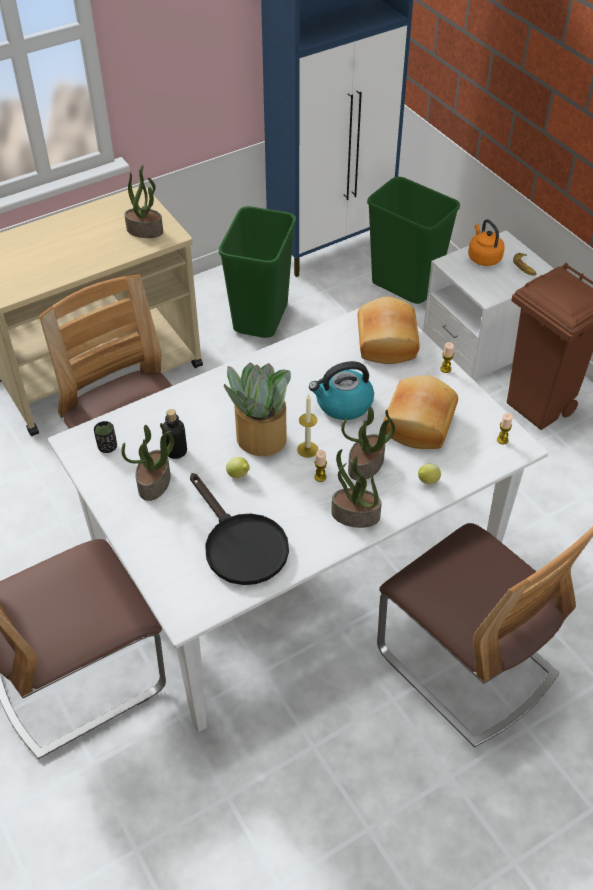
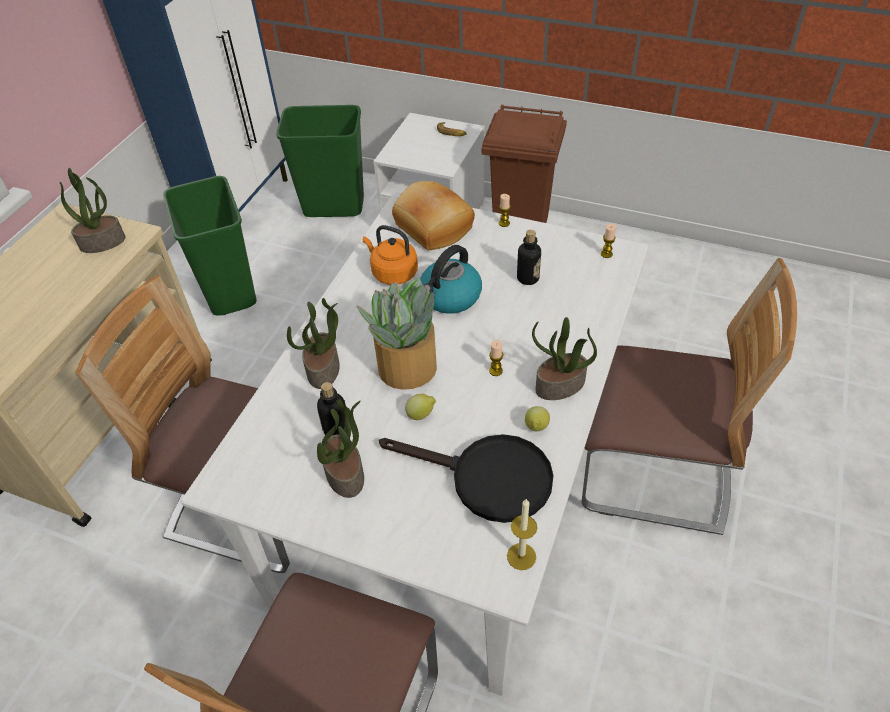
camera: 35 degrees left, 0 degrees up
black cup [94,421,117,453] -> none
candle [297,393,318,458] -> candle moved to [507,498,537,570]
potted plant [341,407,395,480] -> potted plant moved to [287,298,340,389]
bread [383,375,458,449] -> bottle [517,230,541,285]
lemon [418,464,441,484] -> lemon moved to [525,406,550,432]
orange kettle [468,219,505,266] -> orange kettle moved to [363,225,418,285]

